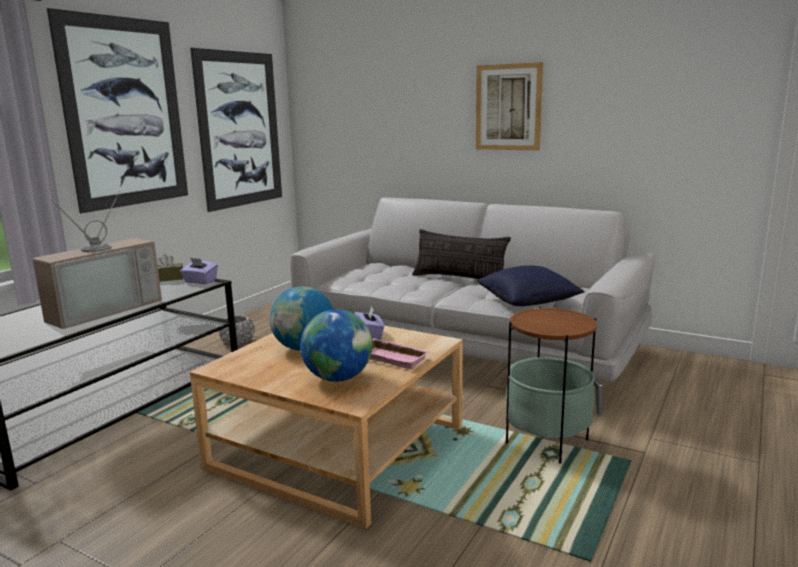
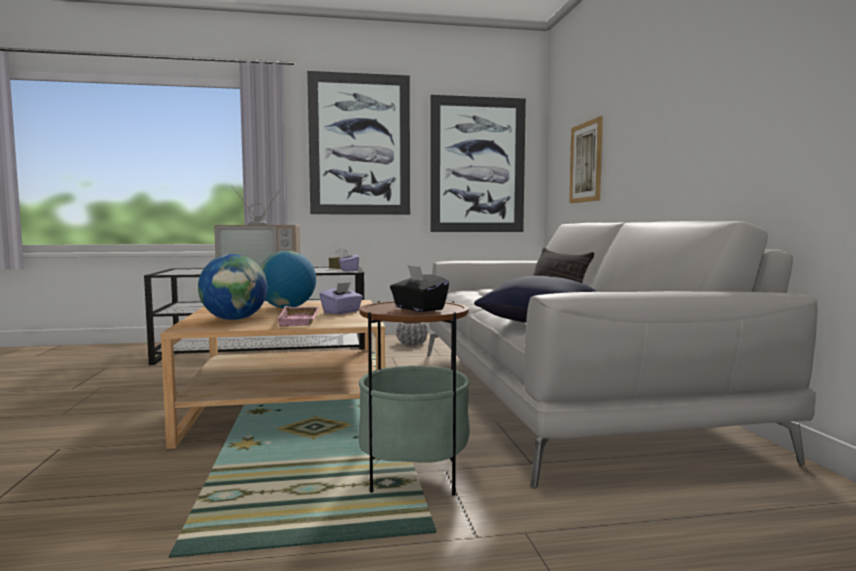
camera: 50 degrees right, 10 degrees down
picture [476,62,543,150] -> picture moved to [569,116,603,203]
none -> black tissue box [390,265,449,312]

